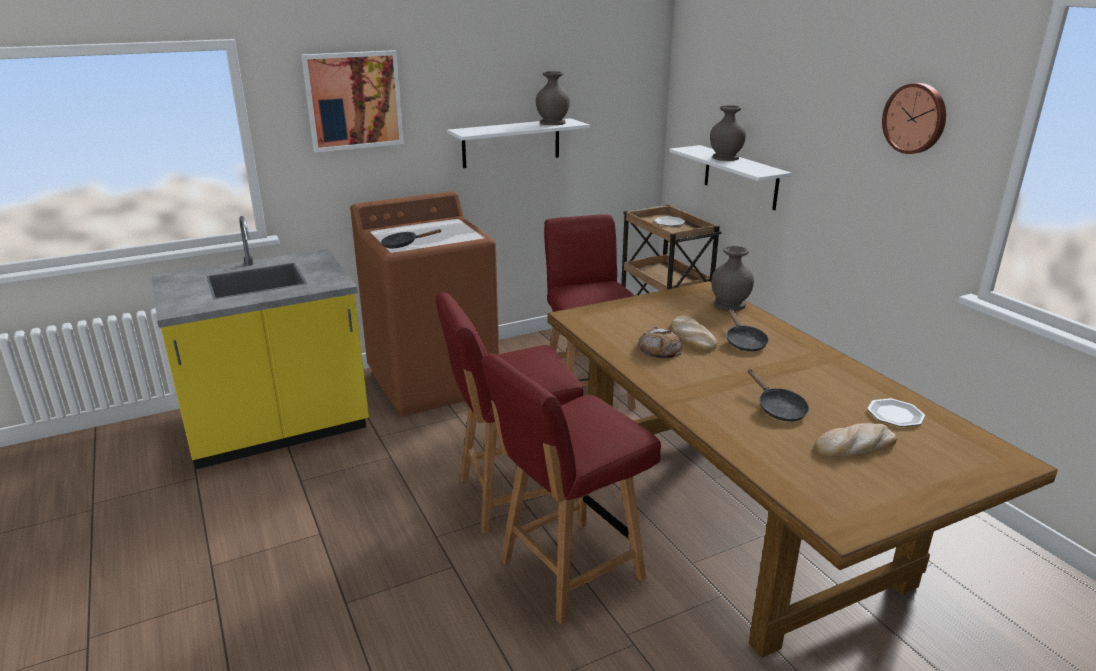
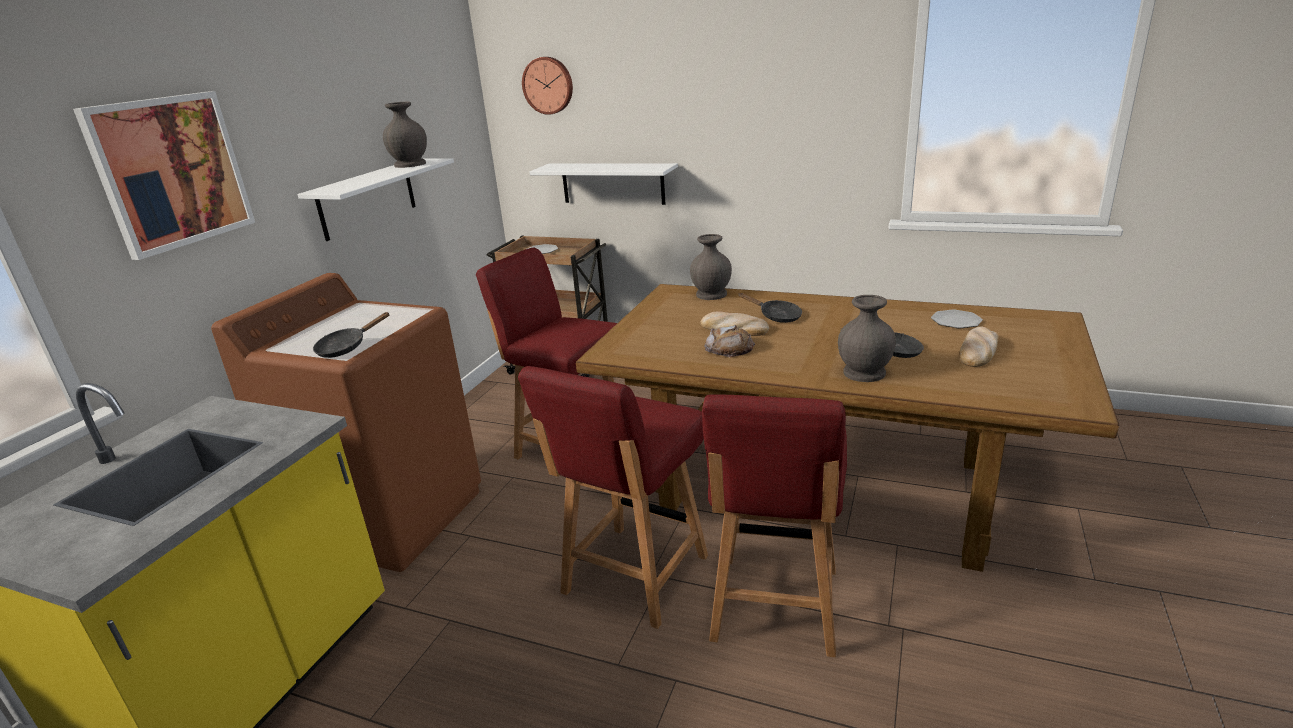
camera: 40 degrees left, 0 degrees up
grey vase [710,105,746,161] -> grey vase moved to [838,295,896,382]
wall clock [882,83,946,154] -> wall clock moved to [522,57,573,115]

